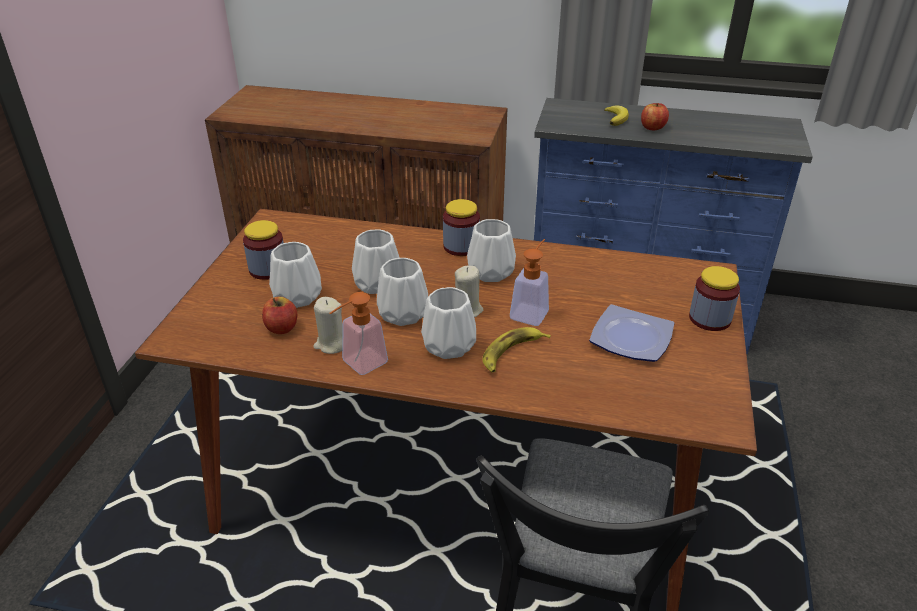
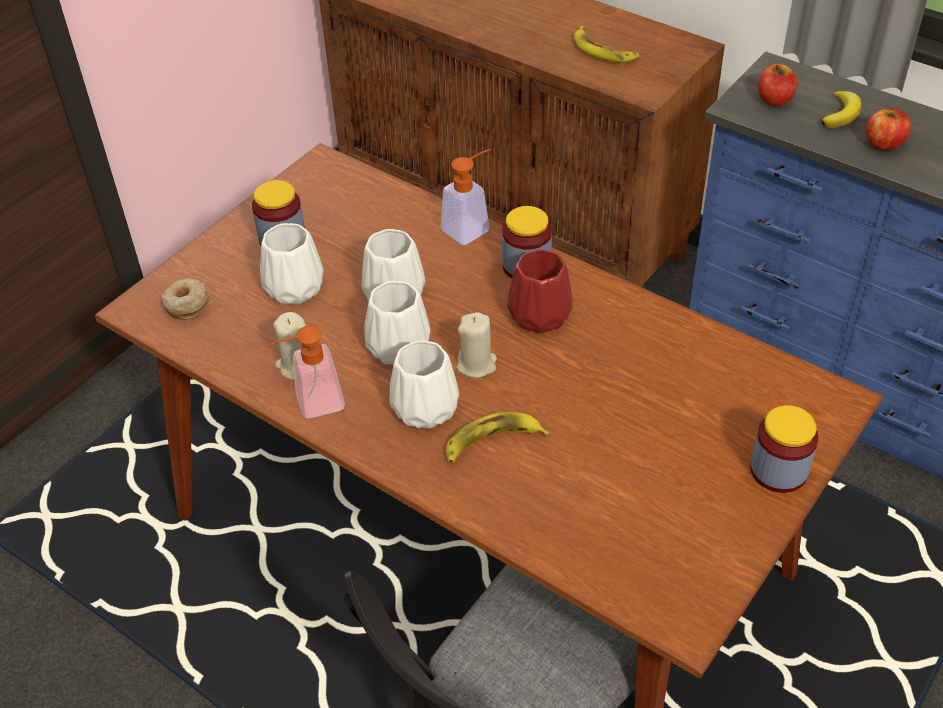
camera: 25 degrees right, 10 degrees up
apple [262,297,297,334] -> apple moved to [758,64,797,106]
white vase [467,219,516,282] -> red vase [507,249,573,333]
soap dispenser [510,239,549,326] -> soap dispenser moved to [441,149,491,245]
plate [589,304,674,362] -> none
none -> donut [161,279,209,320]
none -> banana [574,26,639,63]

